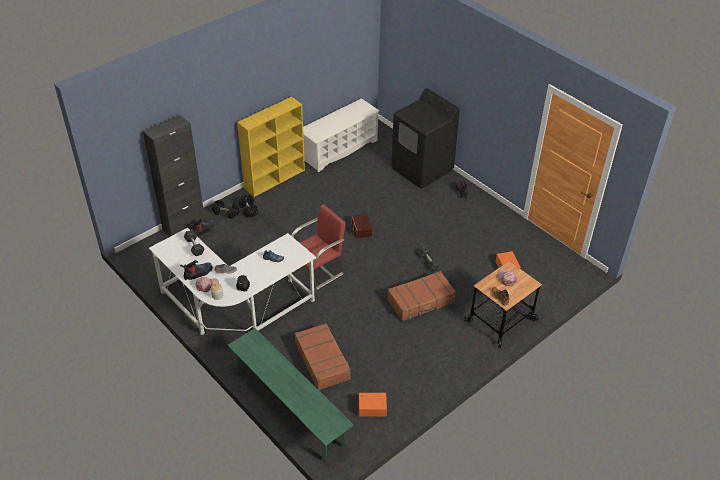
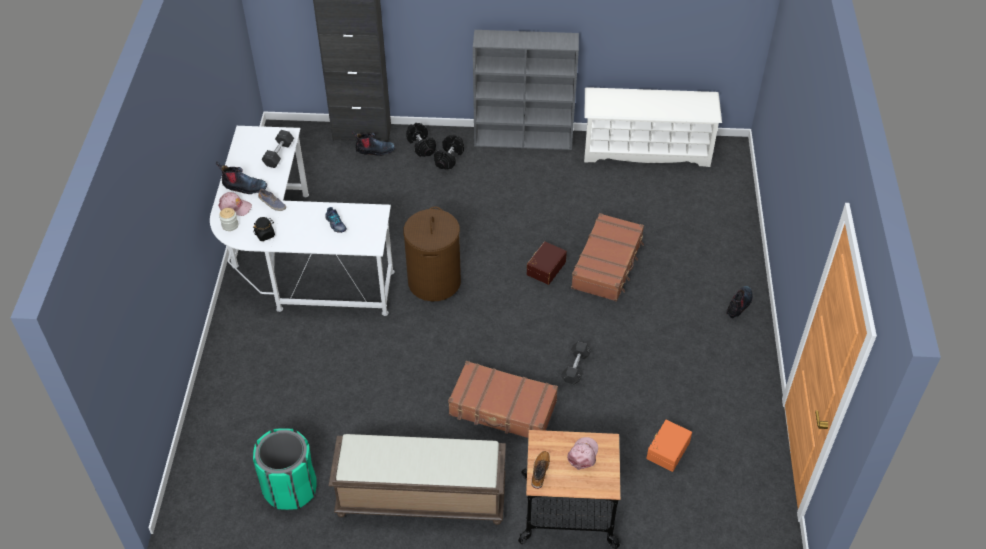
camera: 45 degrees right, 5 degrees up
green bench [228,328,354,461] -> none
yellow bookcase [237,97,305,197] -> grey bookcase [473,30,579,150]
red chair [291,204,346,290] -> brown laundry basket [403,206,461,301]
brown suitcase [294,323,351,390] -> brown suitcase moved to [571,213,644,302]
orange storage box [359,393,387,417] -> green trash can [253,428,317,510]
black washing machine [391,88,460,189] -> none
none -> brown bench [328,434,506,525]

